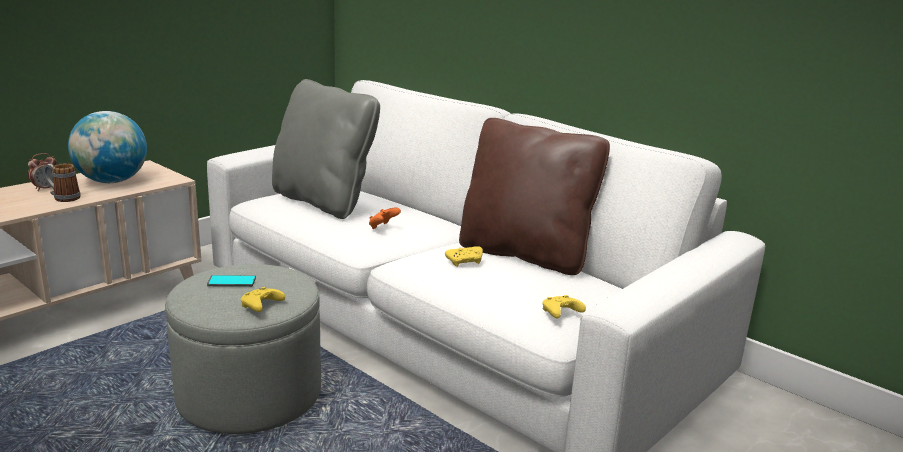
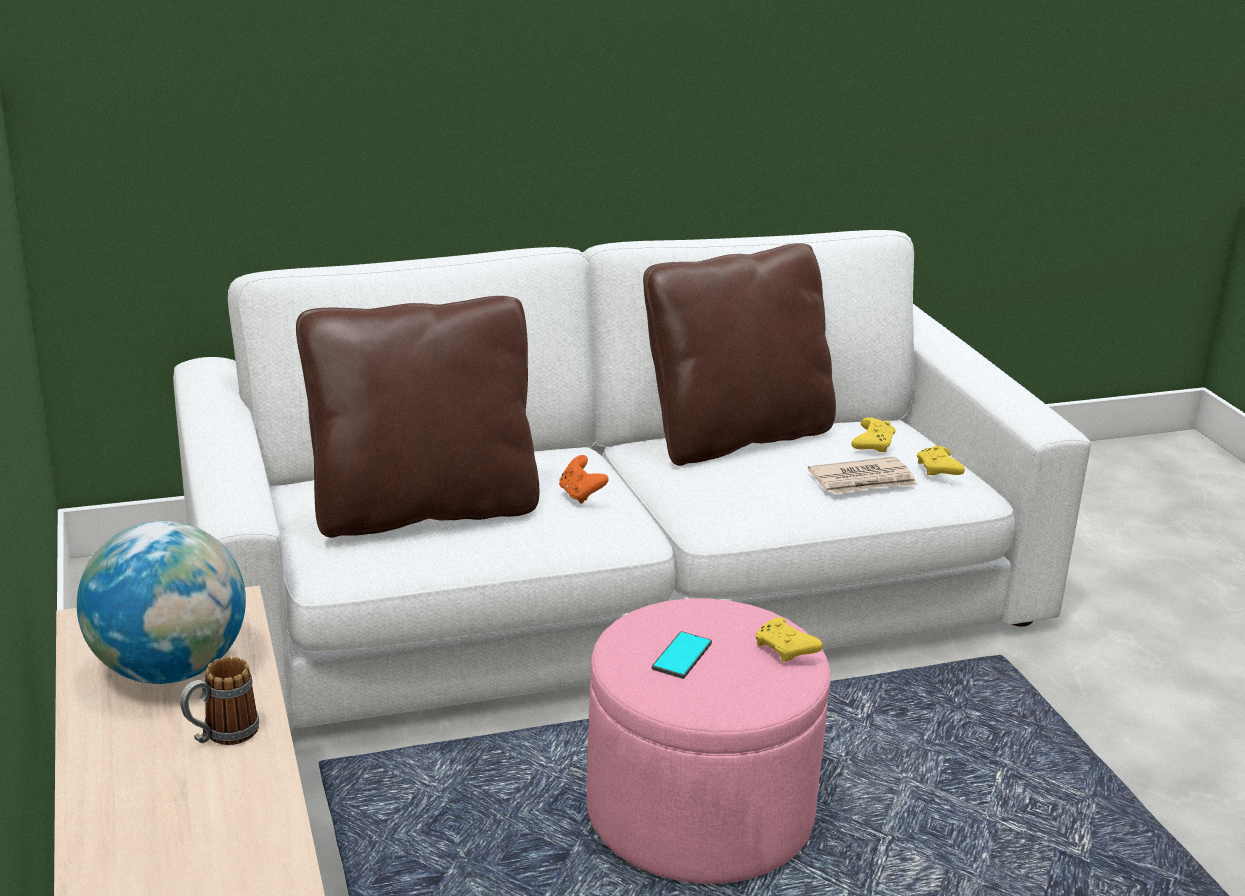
camera: 60 degrees left, 5 degrees up
alarm clock [28,153,57,191] -> none
grey ottoman [165,264,321,434] -> pink ottoman [586,599,830,884]
grey pillow [272,79,380,219] -> brown pillow [296,296,539,538]
yellow game controller [445,246,483,267] -> yellow game controller moved to [851,417,896,452]
none -> newspaper [808,457,918,494]

